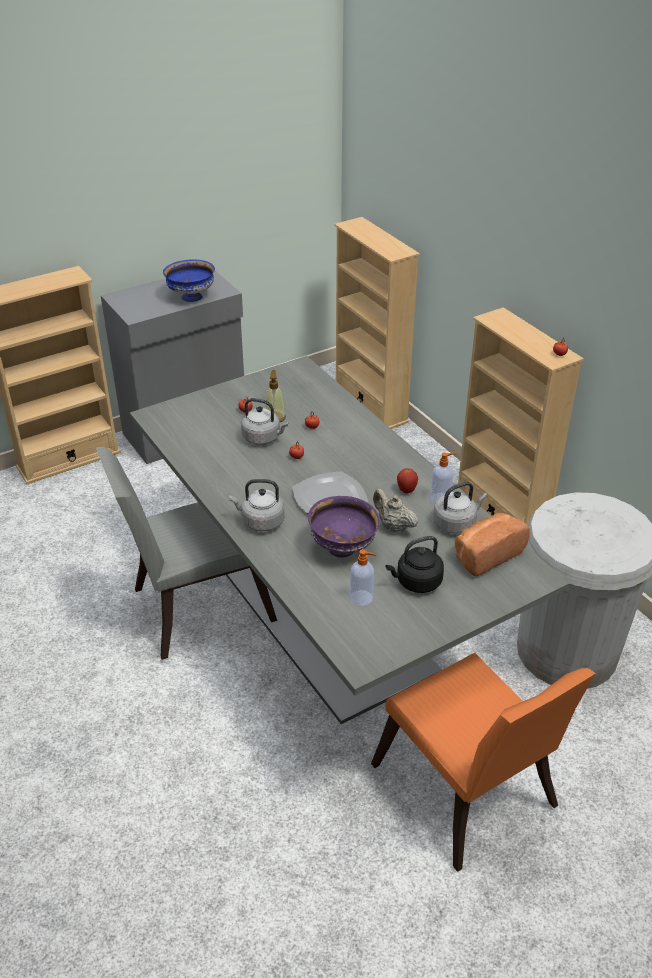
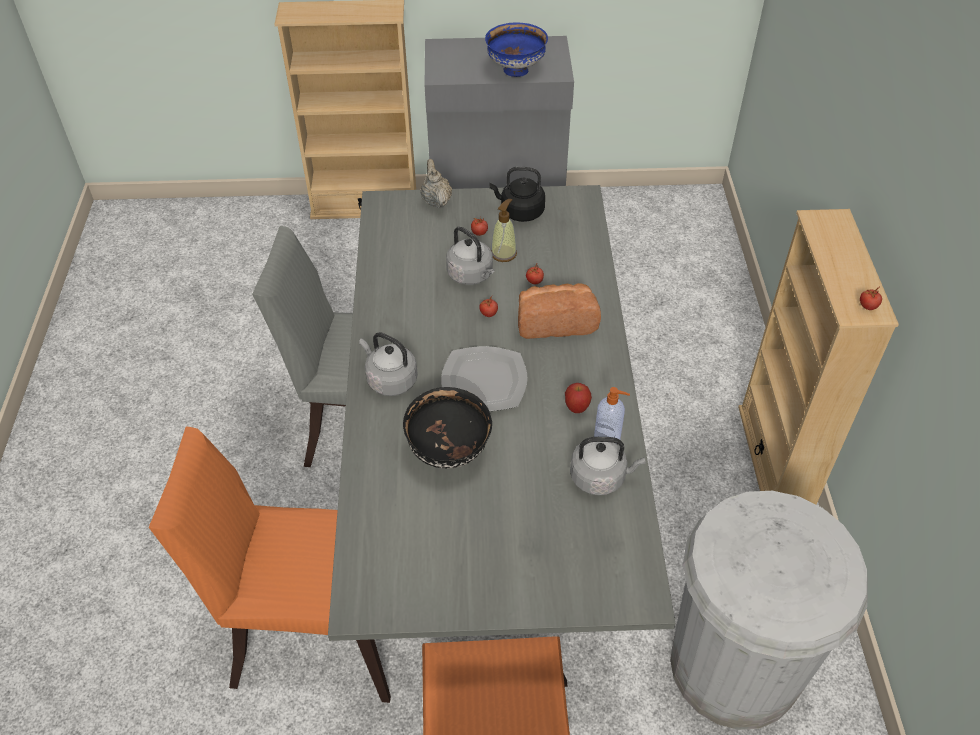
camera: 30 degrees right, 10 degrees up
purple bowl [308,496,380,558] -> black bowl [403,387,492,469]
beige bookcase [335,217,420,429] -> none
soap dispenser [350,549,377,606] -> none
beige teapot [373,489,418,532] -> beige teapot moved to [420,159,452,208]
black kettle [386,536,444,593] -> black kettle moved to [490,167,545,222]
bread [455,513,530,576] -> bread moved to [518,283,601,339]
none -> orange chair [149,427,391,703]

